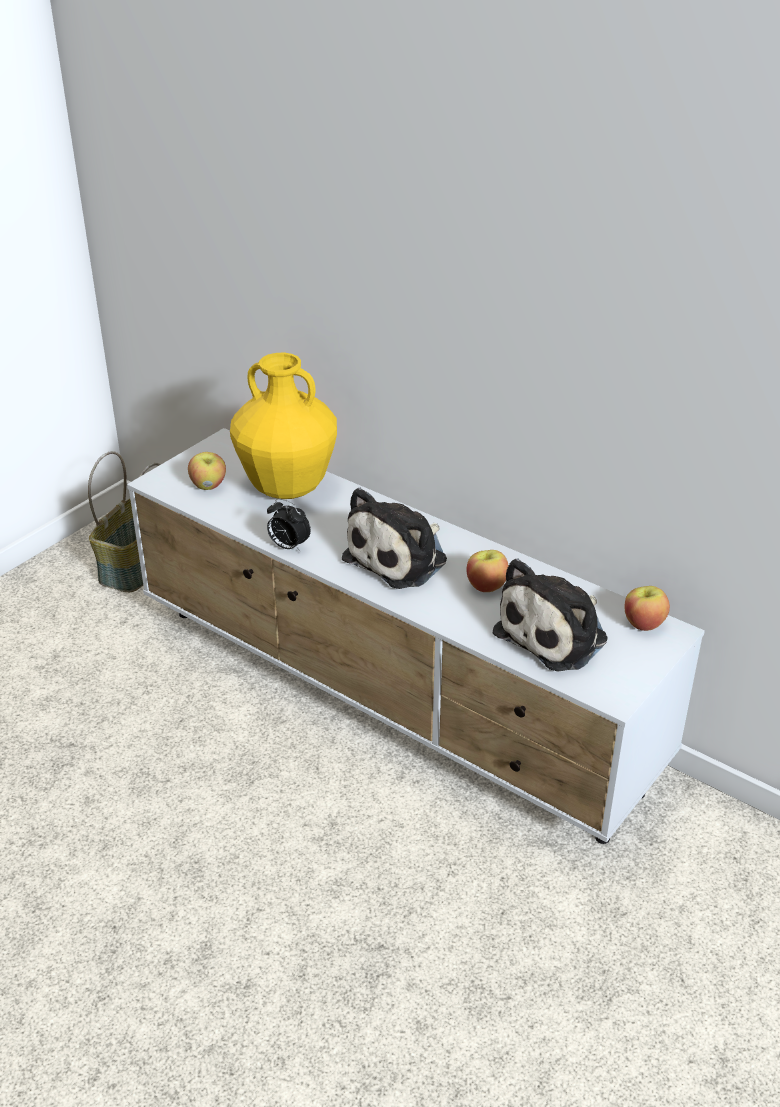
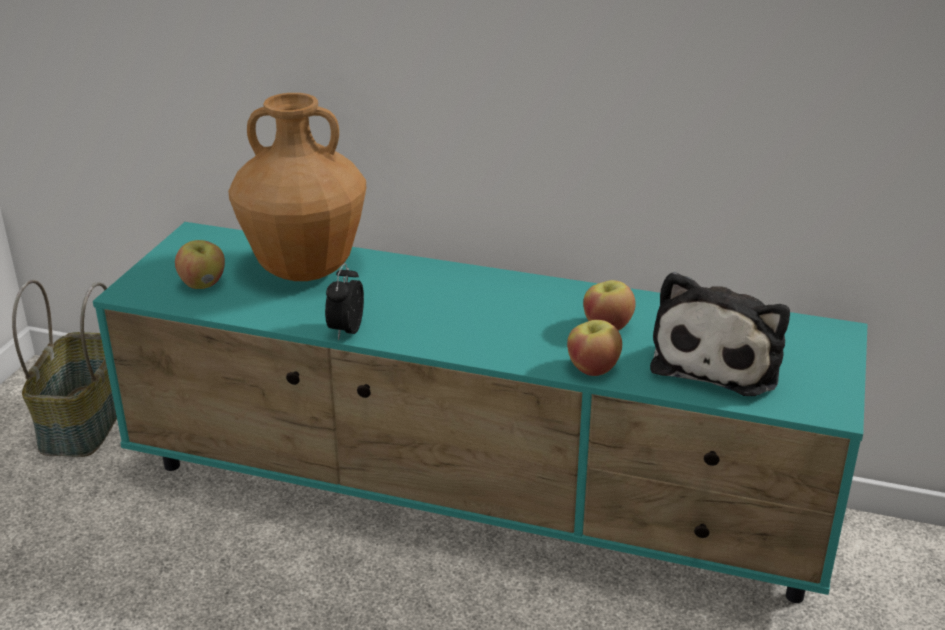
camera: 20 degrees left, 5 degrees down
white tv stand [127,428,705,844] -> turquoise tv stand [93,222,868,603]
yellow vase [230,353,337,499] -> brown vase [228,93,366,281]
alarm clock [267,499,311,552] -> alarm clock turned 90 degrees clockwise [325,263,364,340]
plush toy [342,488,447,589] -> none
apple [624,586,670,631] -> apple moved to [567,320,622,376]

